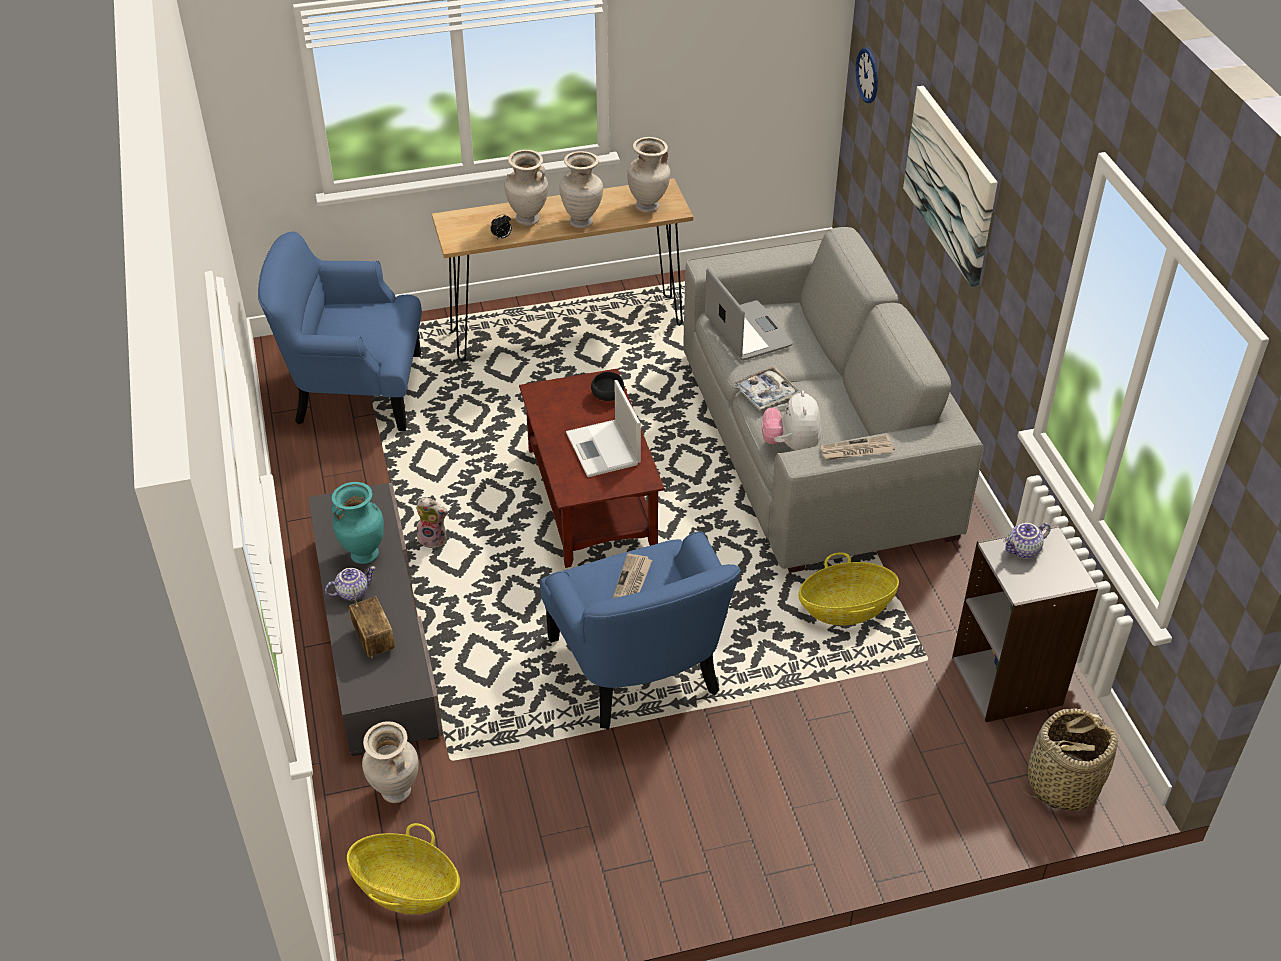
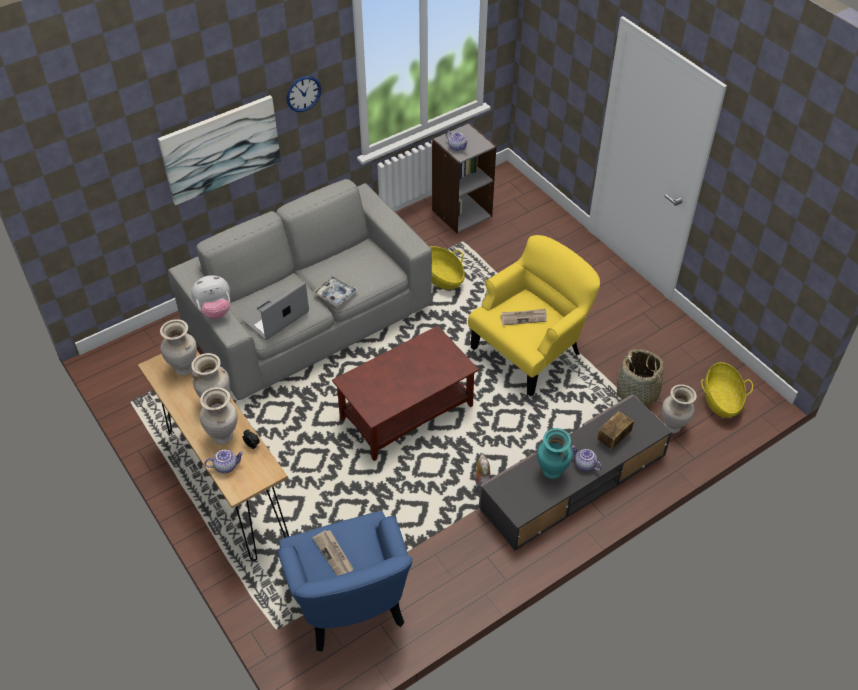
camera: 110 degrees left, 5 degrees up
blue armchair [540,531,741,729] -> yellow armchair [468,235,600,397]
laptop [566,380,641,477] -> none
black bowl [591,372,624,401] -> none
plush toy [762,391,821,450] -> plush toy moved to [191,275,230,319]
newspaper [820,435,895,460] -> newspaper moved to [312,530,354,576]
wall clock [856,48,878,103] -> wall clock moved to [286,76,321,112]
basket [1021,708,1118,811] -> basket moved to [616,349,665,406]
none -> teapot [205,449,244,474]

